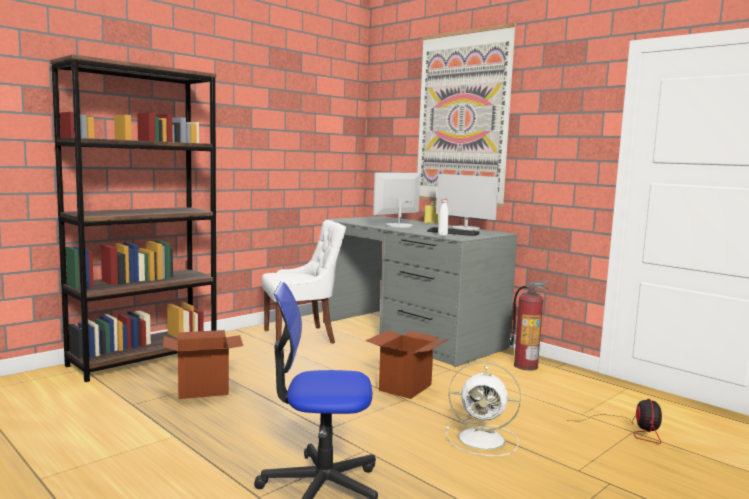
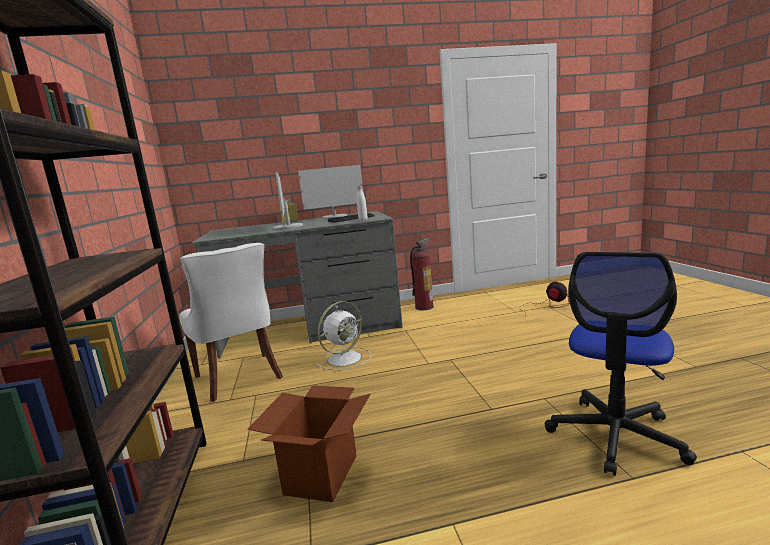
camera: 55 degrees left, 5 degrees up
white chair [262,220,346,344] -> white chair turned 135 degrees clockwise [179,243,283,402]
cardboard box [366,330,449,399] -> none
picture [417,23,516,208] -> none
white fan [446,361,521,456] -> white fan moved to [316,301,372,371]

